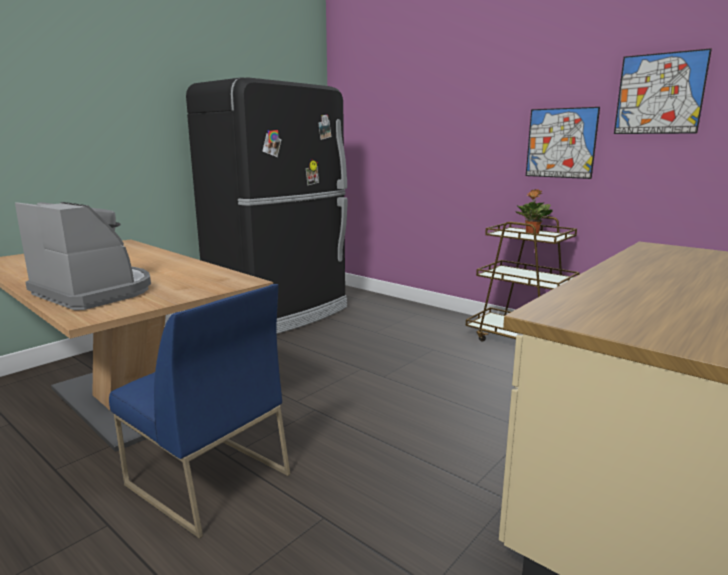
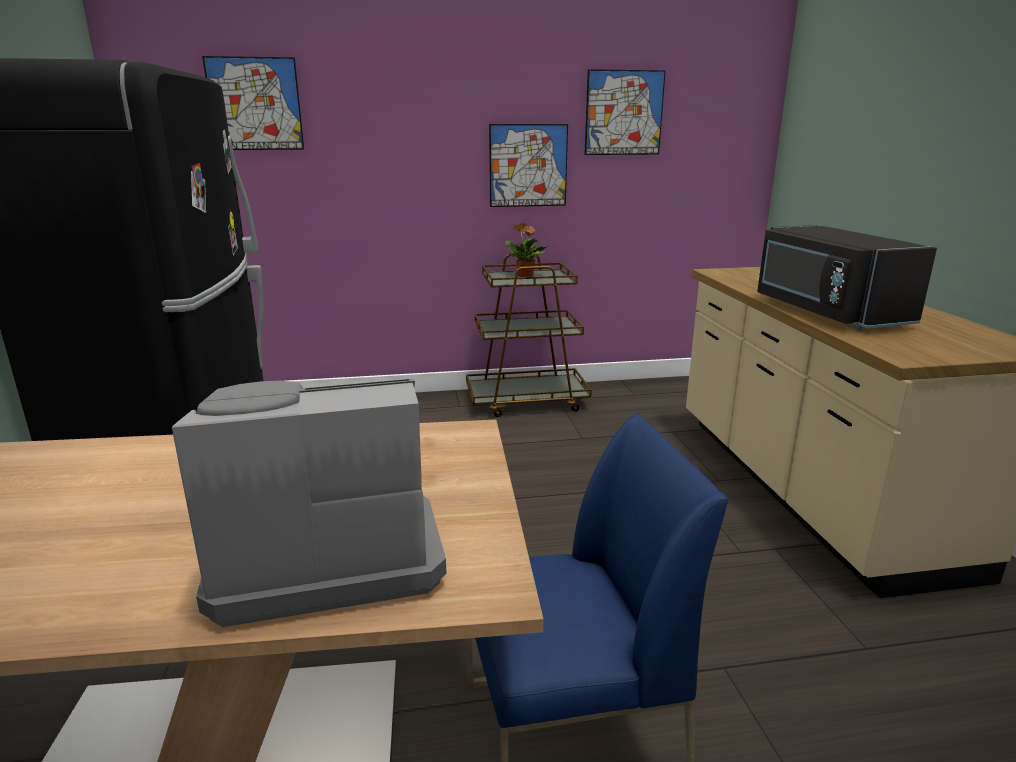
camera: 50 degrees left, 5 degrees up
none -> picture [202,56,304,150]
none -> black microwave [757,225,937,330]

